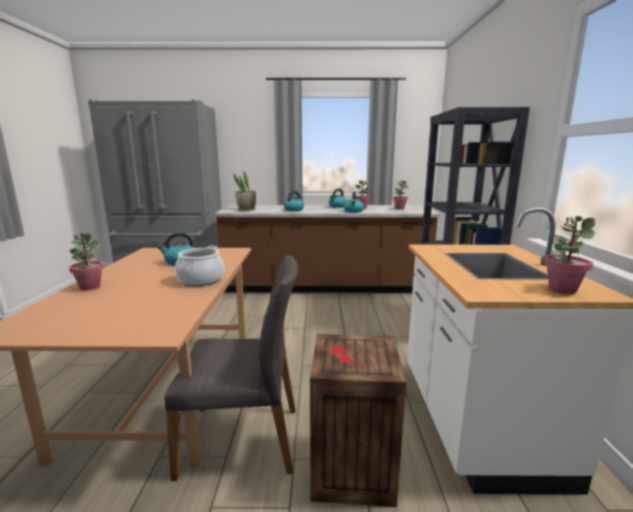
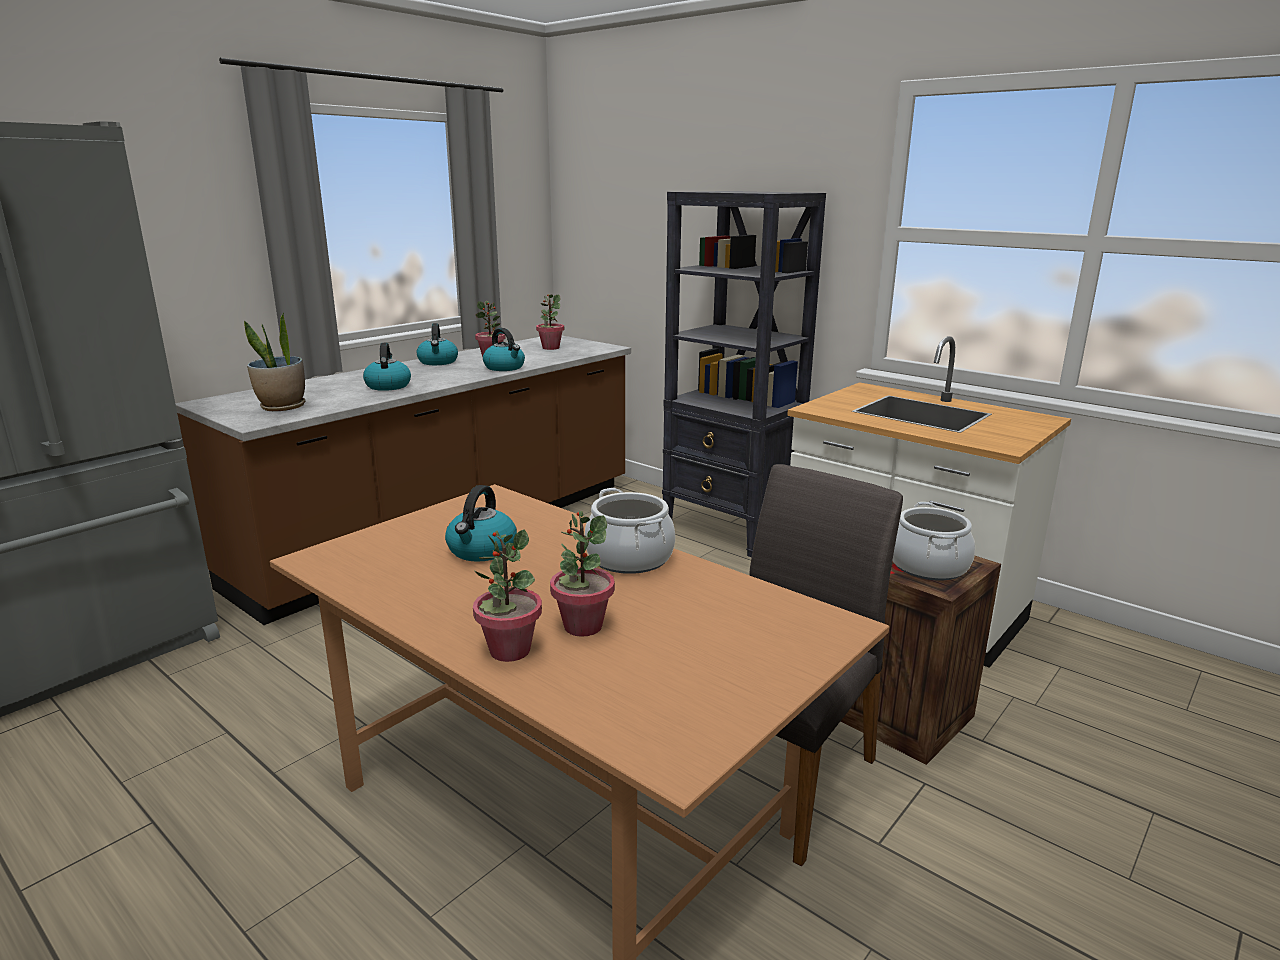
camera: 50 degrees left, 5 degrees up
potted plant [544,216,595,294] -> potted plant moved to [550,511,615,637]
none -> cooking pot [892,502,975,580]

